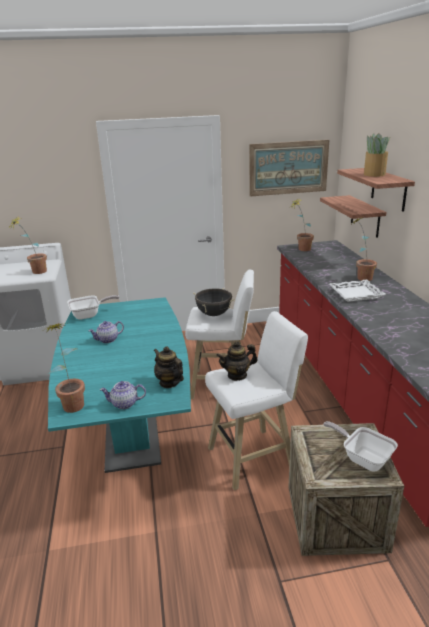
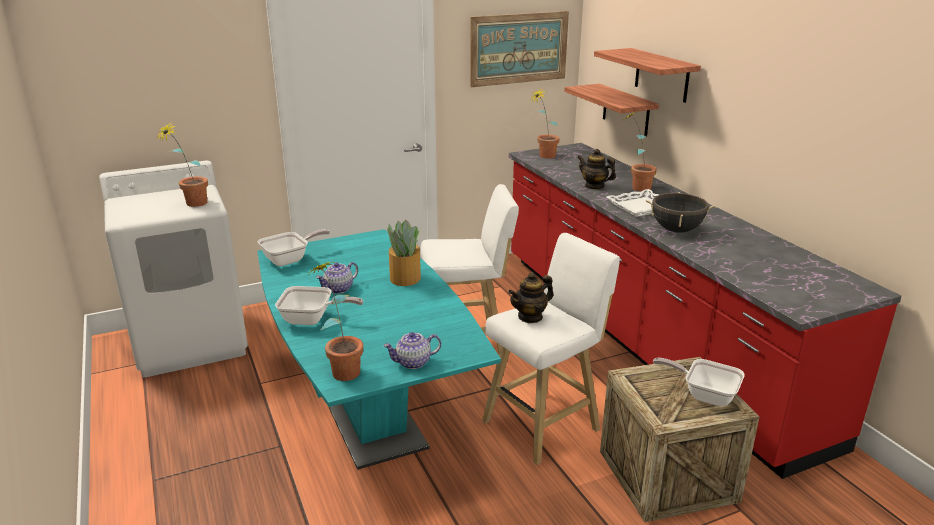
camera: 15 degrees left, 0 degrees up
teapot [154,347,184,388] -> teapot moved to [577,149,616,190]
black cooking pot [193,288,235,316] -> black cooking pot moved to [646,192,716,233]
potted plant [364,133,391,177] -> potted plant moved to [387,220,421,286]
none -> frying pan [275,286,363,325]

